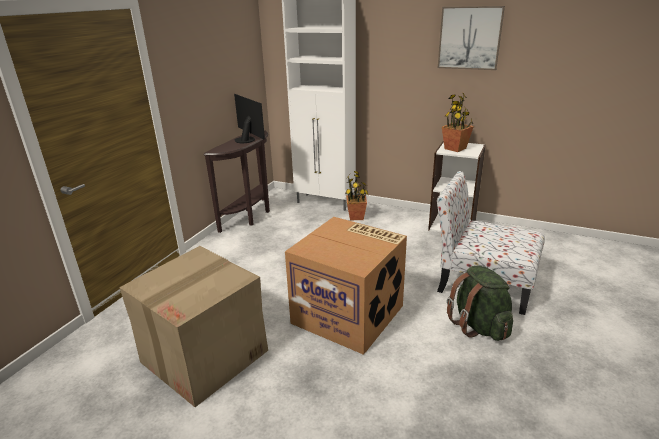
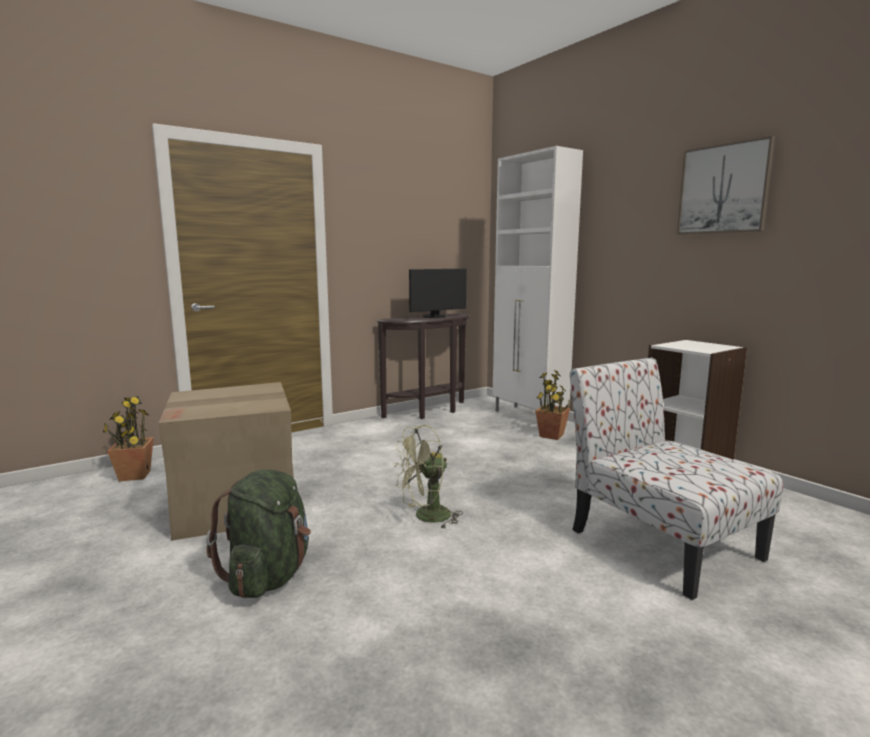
camera: 30 degrees right, 15 degrees down
monitor [234,94,265,143] -> monitor turned 60 degrees clockwise [409,269,466,318]
cardboard box [285,217,407,355] -> green fan [393,425,463,529]
potted plant [442,93,474,152] -> potted plant moved to [103,396,154,481]
green backpack [447,266,513,341] -> green backpack moved to [206,469,311,598]

